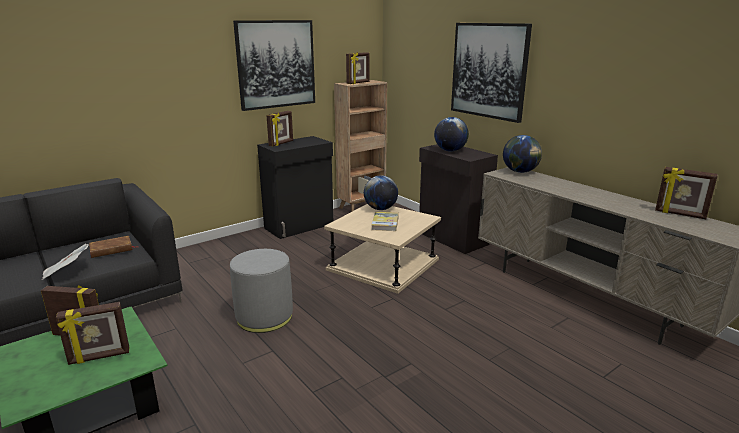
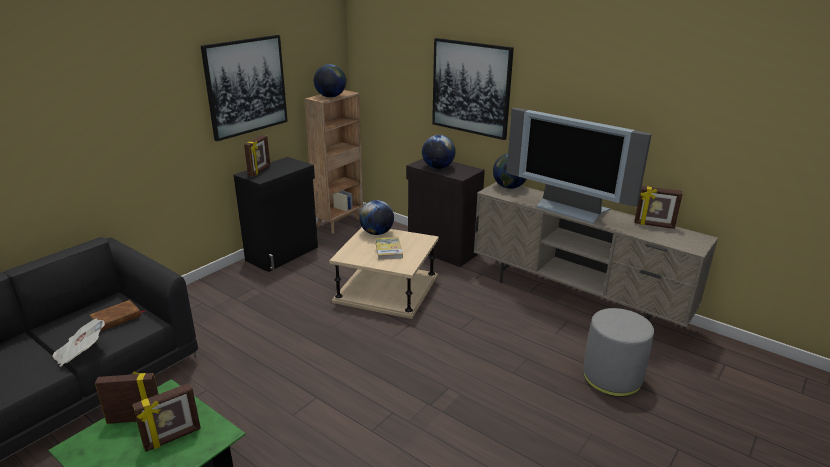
camera: 15 degrees left, 5 degrees up
grey ottoman [230,249,293,333] -> grey ottoman moved to [583,308,654,397]
picture frame [346,52,370,84] -> globe [314,64,346,97]
none -> television [506,108,652,224]

